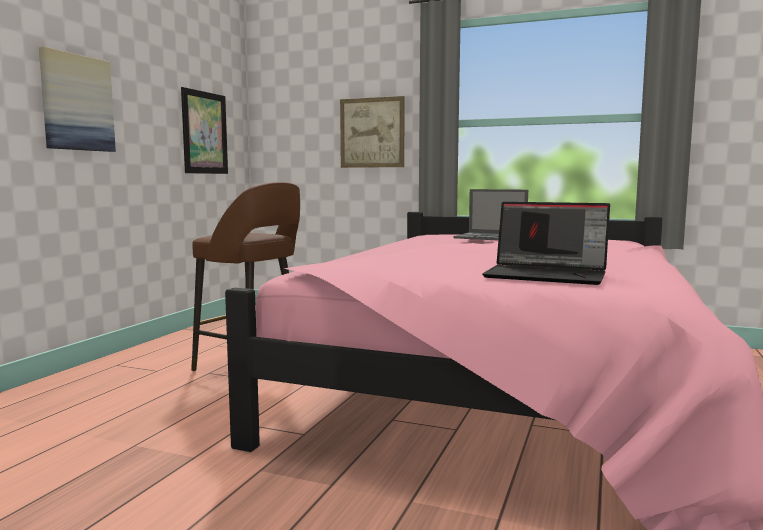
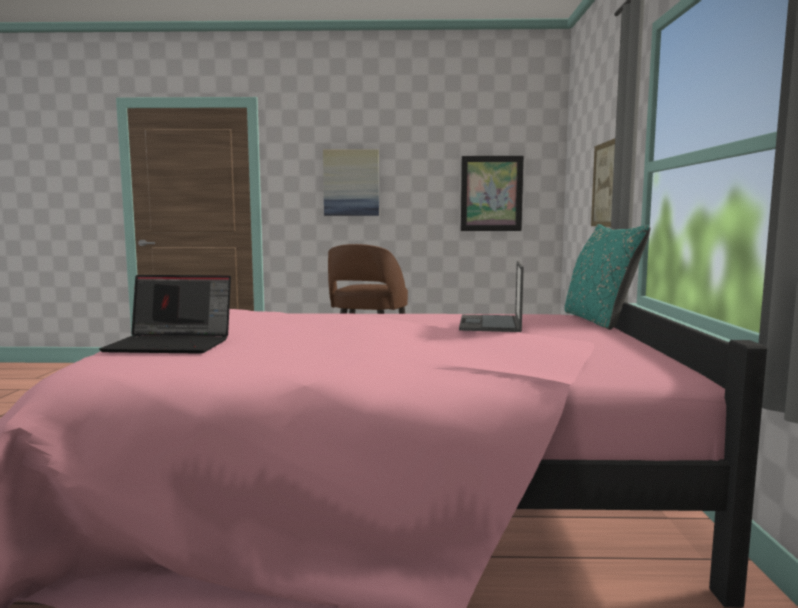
camera: 70 degrees right, 0 degrees up
laptop [482,202,610,285] -> laptop turned 90 degrees counterclockwise [99,275,231,354]
none -> turquoise pillow [564,224,650,330]

